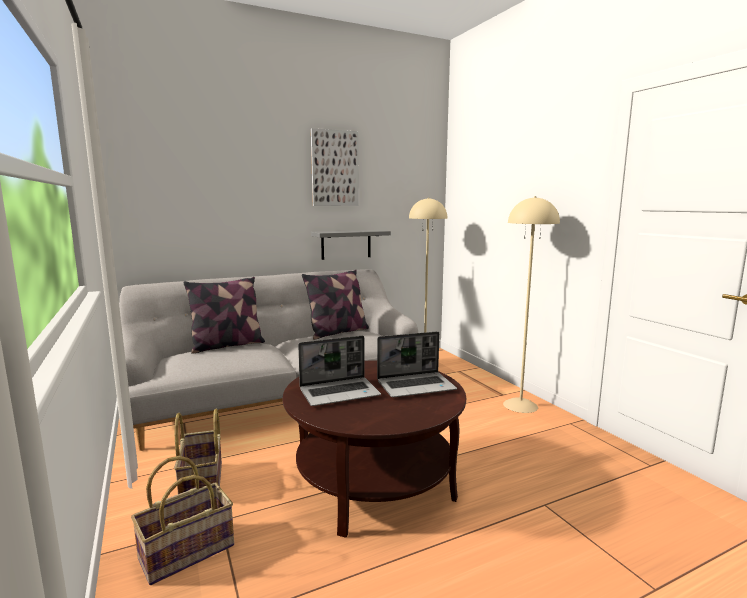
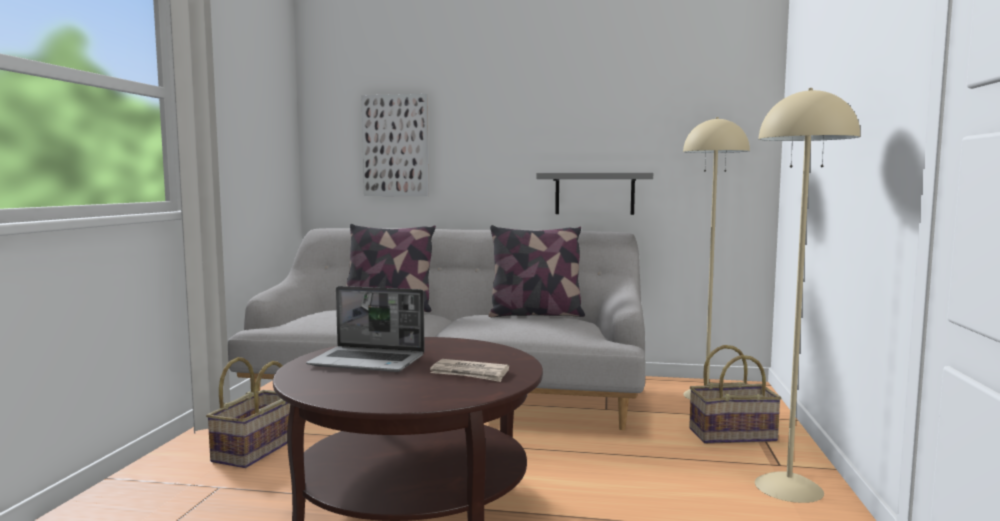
camera: 35 degrees right, 5 degrees down
basket [131,456,234,585] -> basket moved to [689,345,782,444]
picture [311,128,359,206] -> picture moved to [361,94,429,196]
laptop [377,332,457,397] -> newspaper [430,359,509,382]

